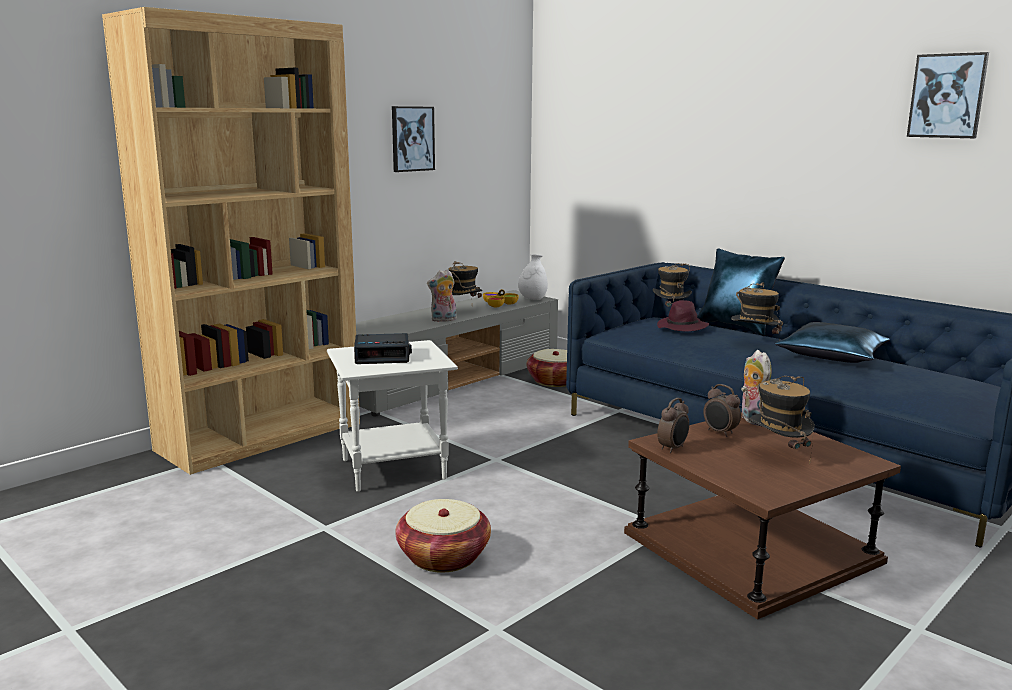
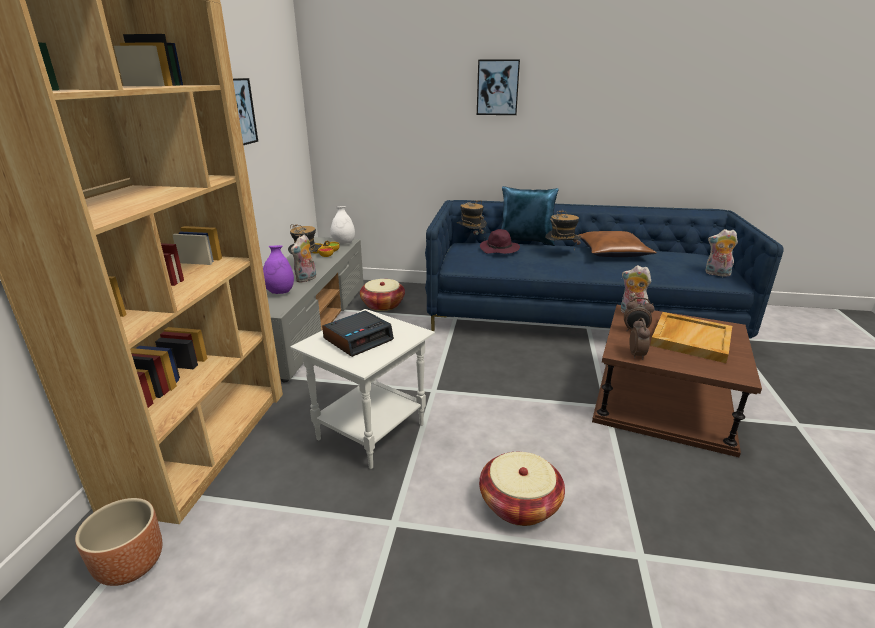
camera: 35 degrees left, 10 degrees up
hat [748,376,815,465] -> beige tray [650,312,732,363]
blue pillow [775,322,890,363] -> brown pillow [579,231,657,257]
picture [907,52,989,138] -> picture moved to [477,59,520,115]
none -> brown planter [75,498,162,586]
none -> purple vase [263,245,294,294]
none -> plush toy [705,229,738,276]

